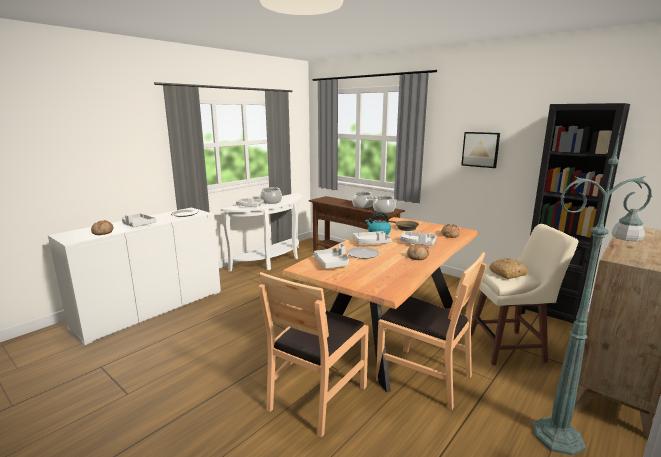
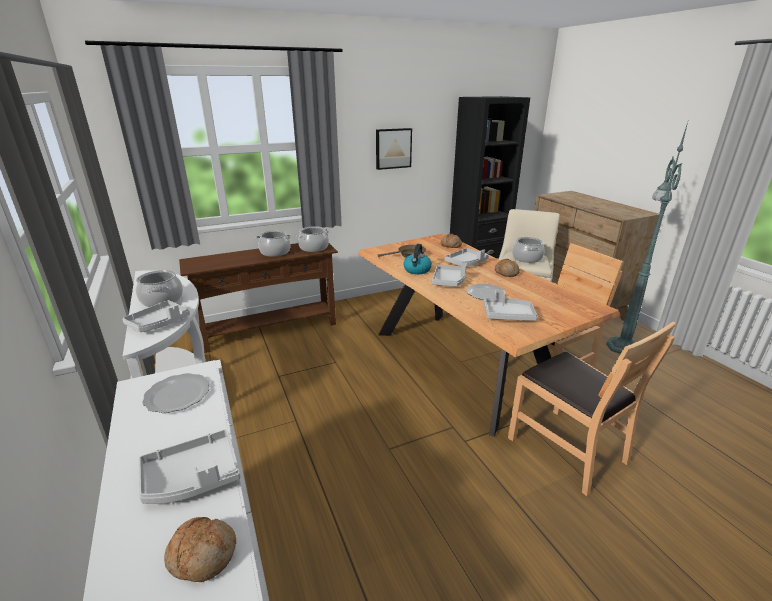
camera: 65 degrees left, 10 degrees up
bread [489,258,528,279] -> cooking pot [512,237,544,263]

